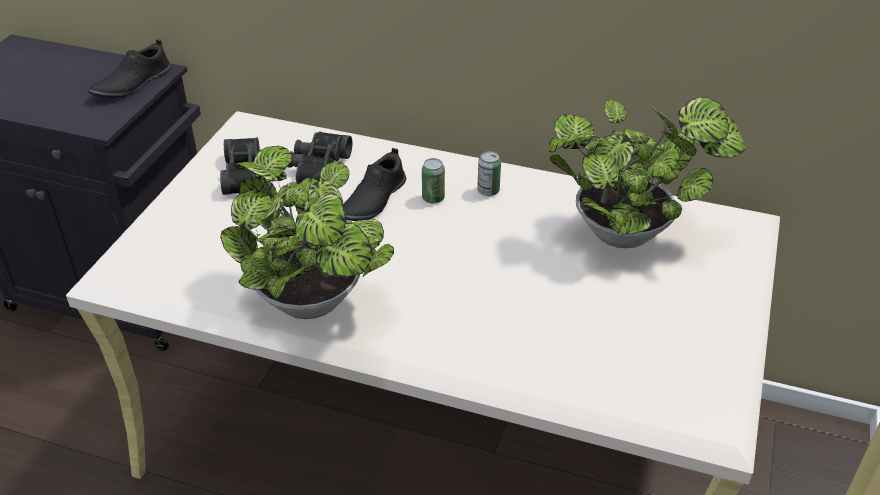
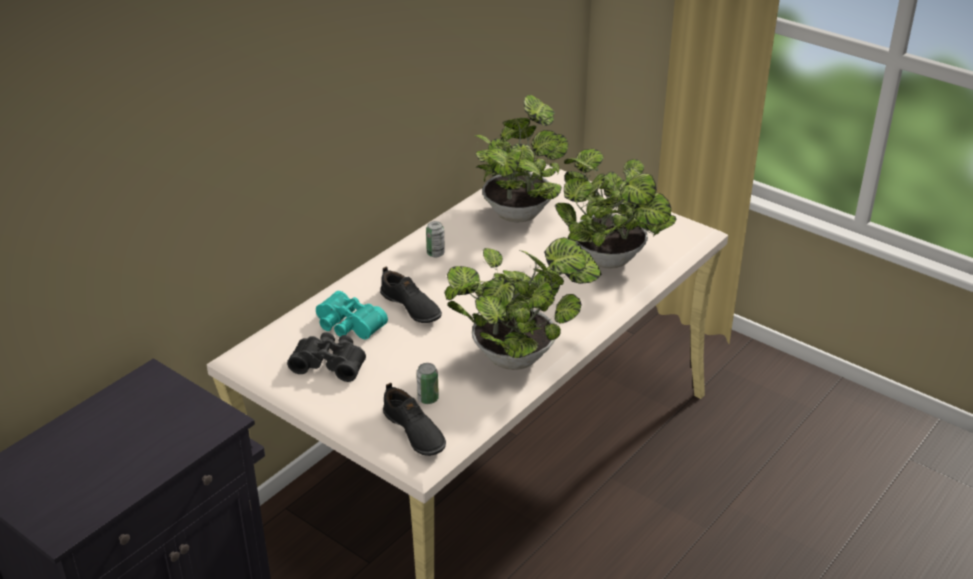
camera: 70 degrees left, 5 degrees down
black shoe [88,39,172,98] -> black shoe moved to [383,383,446,456]
black binoculars [288,131,352,184] -> turquoise binoculars [316,291,388,339]
can [422,158,445,204] -> can moved to [417,363,439,404]
none -> potted plant [555,149,677,269]

